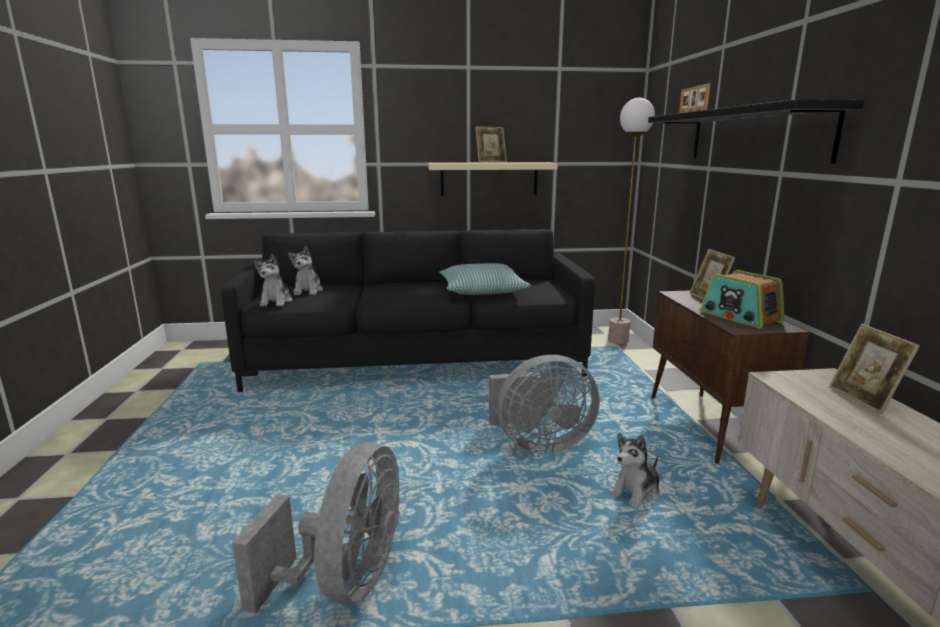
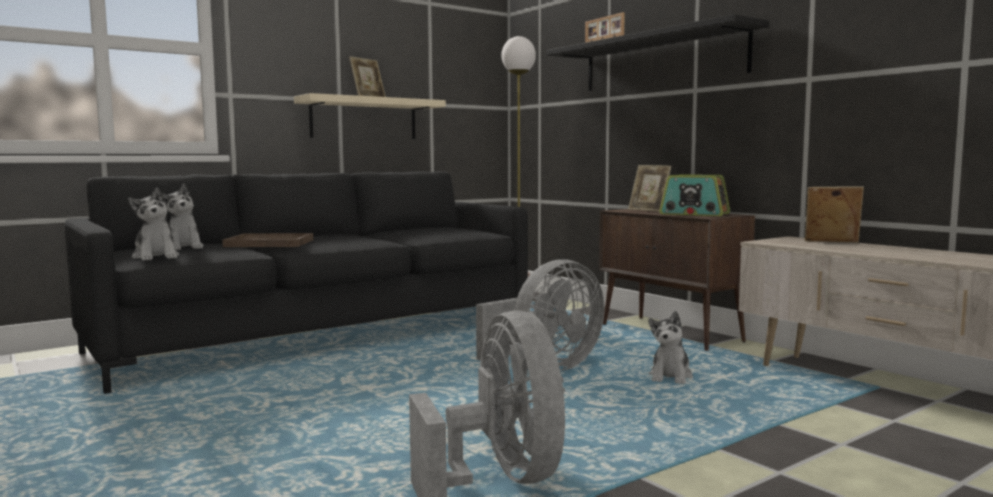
camera: 30 degrees left, 10 degrees down
pillow [439,263,531,295] -> none
picture frame [829,323,920,414] -> picture frame turned 150 degrees clockwise [805,186,864,243]
none -> brown tray [222,233,313,247]

